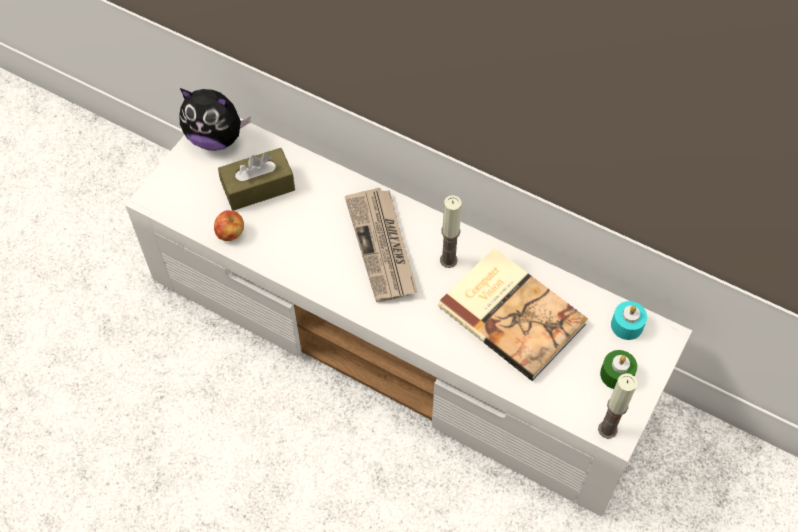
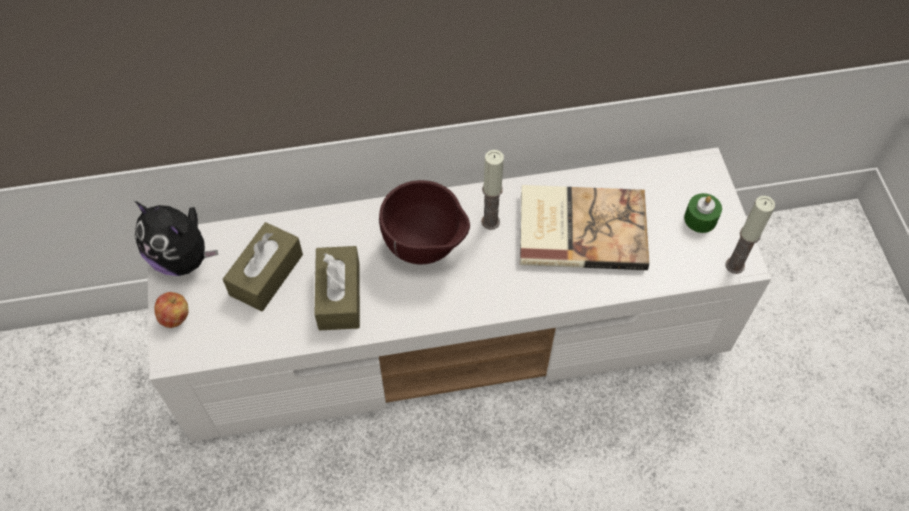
camera: 40 degrees left, 0 degrees up
plush toy [179,88,251,151] -> plush toy turned 60 degrees clockwise [135,201,218,276]
apple [214,210,244,241] -> apple moved to [154,292,189,328]
newspaper [345,188,417,302] -> brown bowl [379,180,470,264]
turquoise candle [611,301,647,340] -> none
none -> brown tissue box [314,246,360,330]

